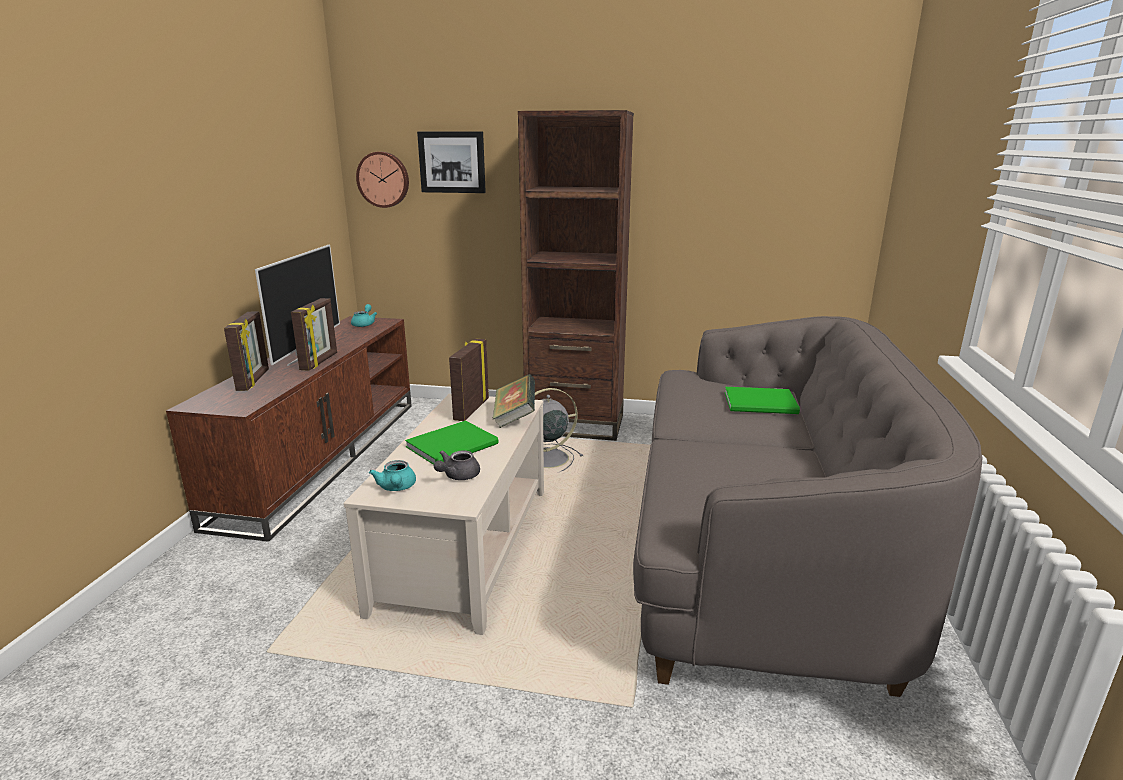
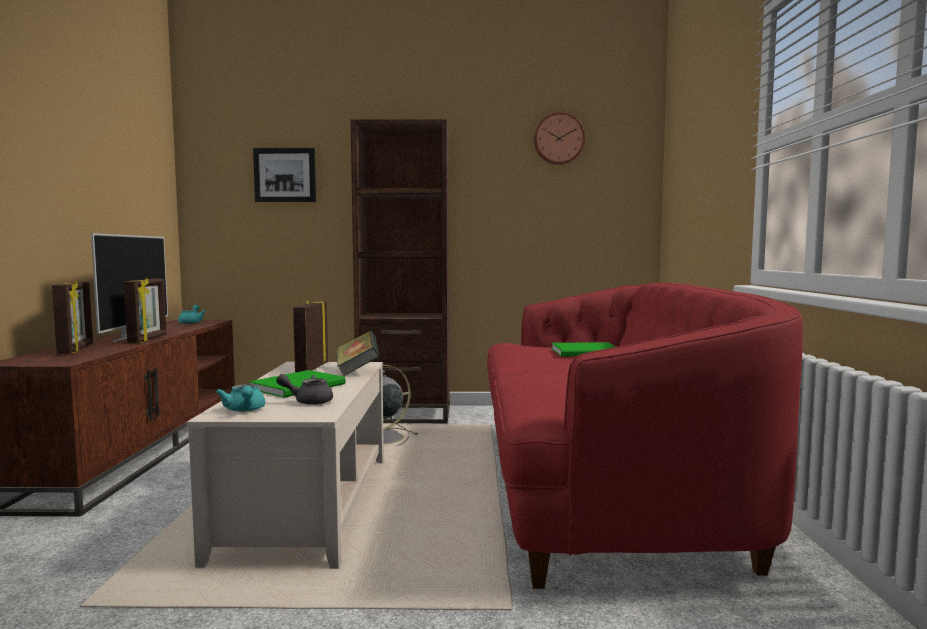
camera: 10 degrees left, 15 degrees down
wall clock [356,152,409,208] -> wall clock moved to [534,112,585,165]
grey teapot [434,450,480,480] -> grey teapot turned 60 degrees clockwise [276,374,333,405]
grey sofa [633,316,983,697] -> red sofa [487,282,803,589]

